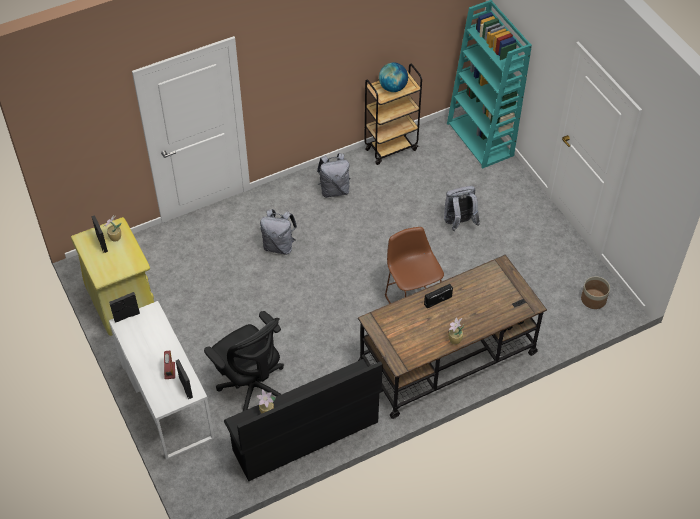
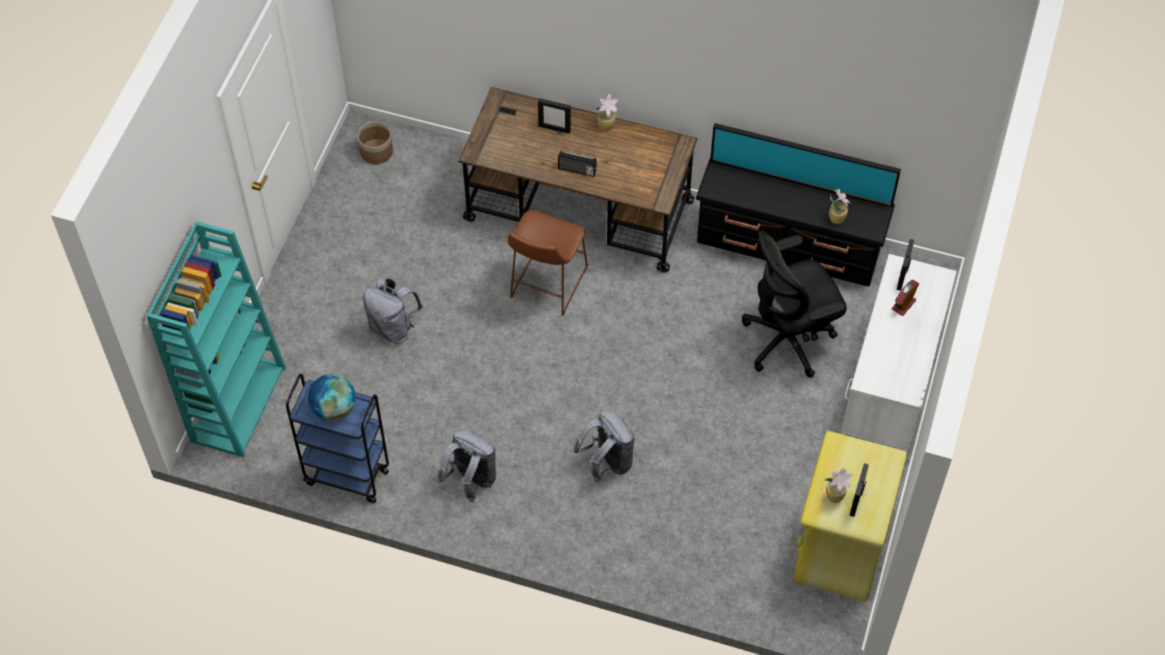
camera: 135 degrees left, 5 degrees up
picture frame [109,292,140,323] -> picture frame moved to [538,98,571,134]
black office chair [204,311,284,412] -> black office chair turned 120 degrees counterclockwise [742,231,847,378]
brown cart [364,64,422,165] -> blue cart [286,374,389,503]

